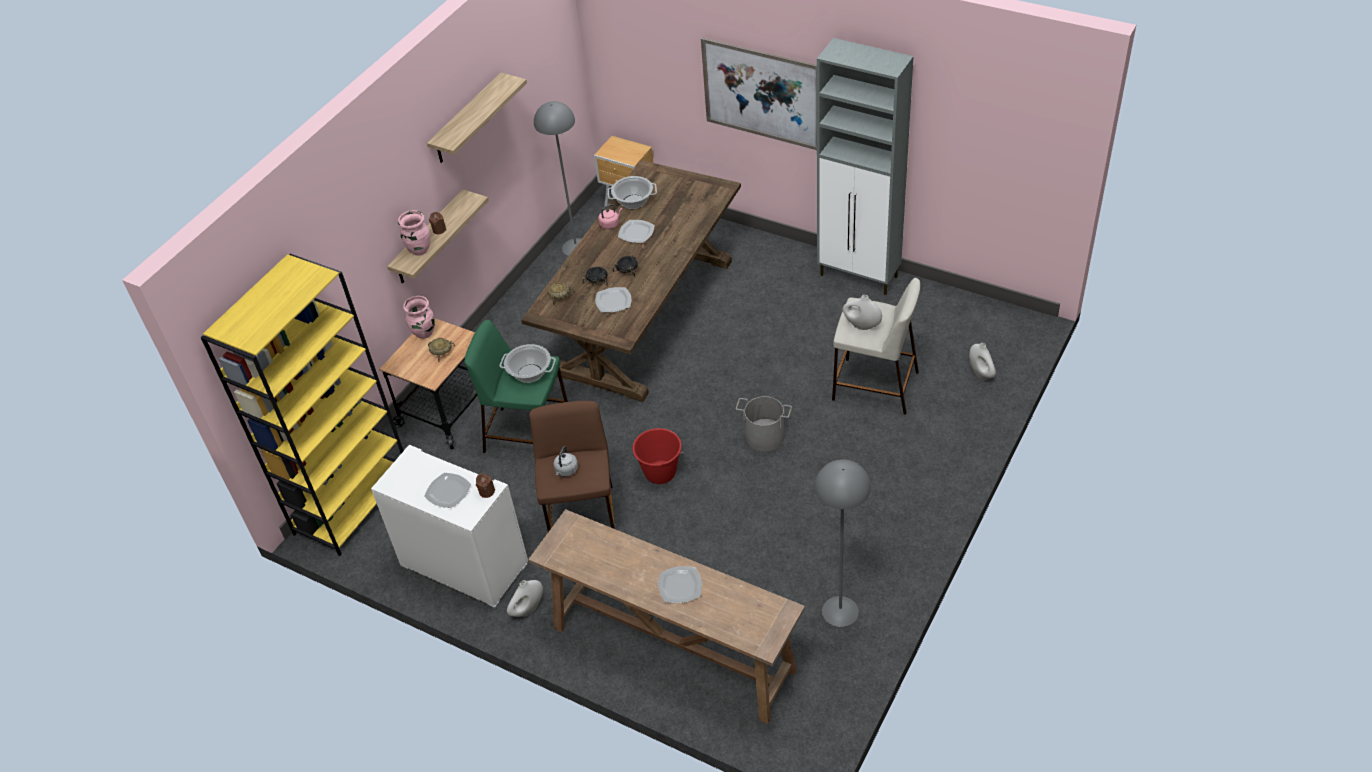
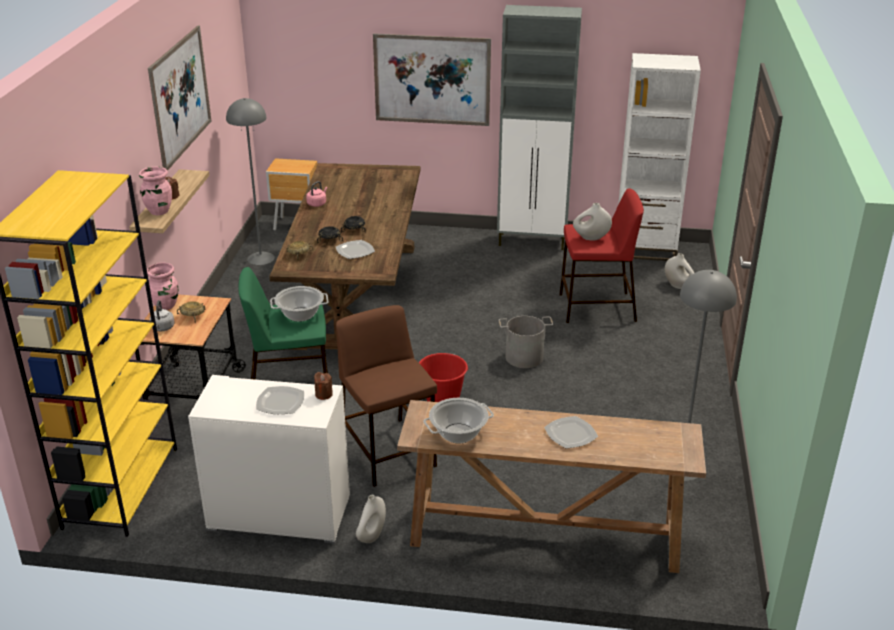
camera: 25 degrees left, 15 degrees down
shelf [427,73,527,163] -> picture [148,26,211,171]
grey kettle [553,446,578,477] -> grey kettle moved to [150,300,175,331]
cooking pot [608,176,657,209] -> cooking pot moved to [423,398,494,444]
plate [618,220,655,243] -> none
beige stool [832,278,920,415] -> red stool [559,189,644,323]
none -> white bookcase [618,53,701,261]

